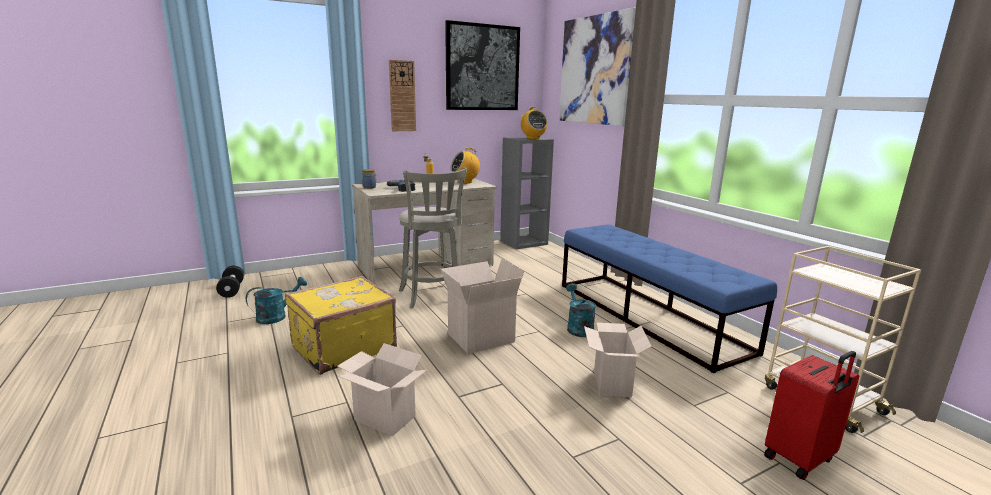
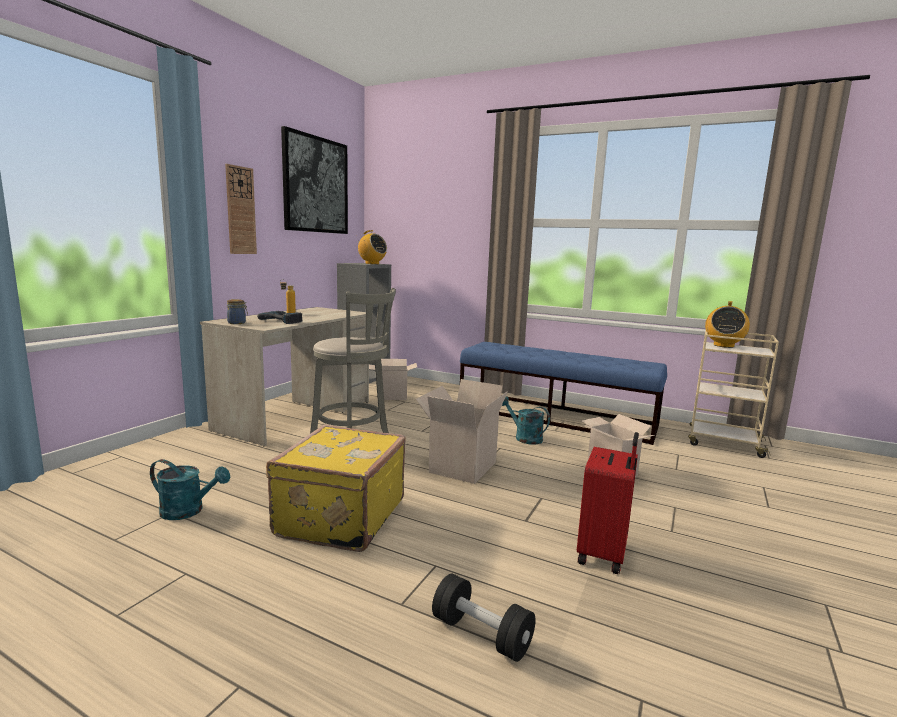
camera: 35 degrees left, 5 degrees down
black dumbbell [216,266,244,298] -> black dumbbell moved to [432,574,536,662]
turquoise watering can [246,277,307,324] -> turquoise watering can turned 90 degrees clockwise [150,459,230,520]
cardboard box [338,343,427,437] -> cardboard box moved to [369,359,417,400]
radio [451,148,480,183] -> radio moved to [705,301,750,348]
picture [559,8,636,126] -> none
red suitcase [764,351,859,480] -> red suitcase moved to [577,432,639,574]

